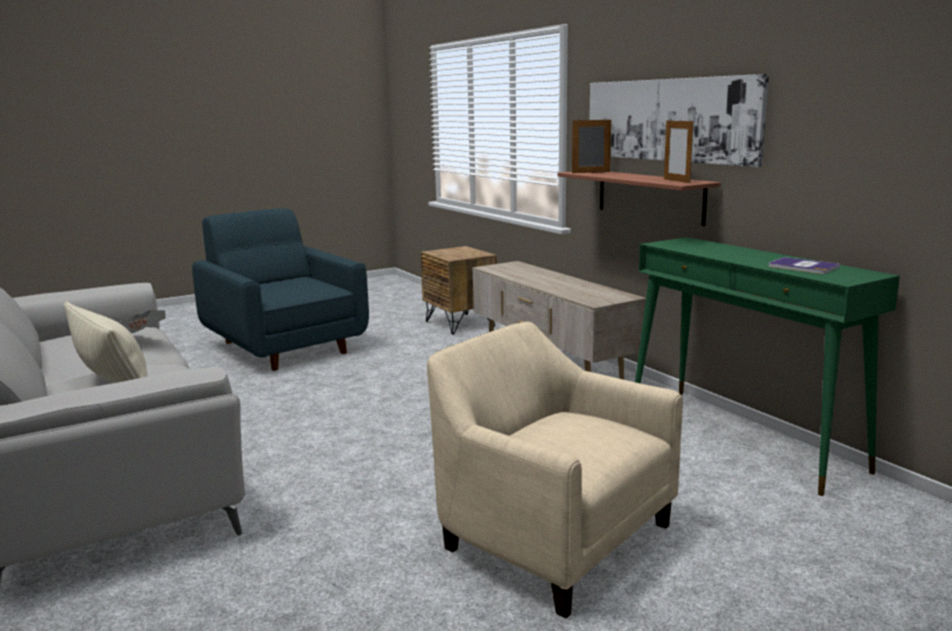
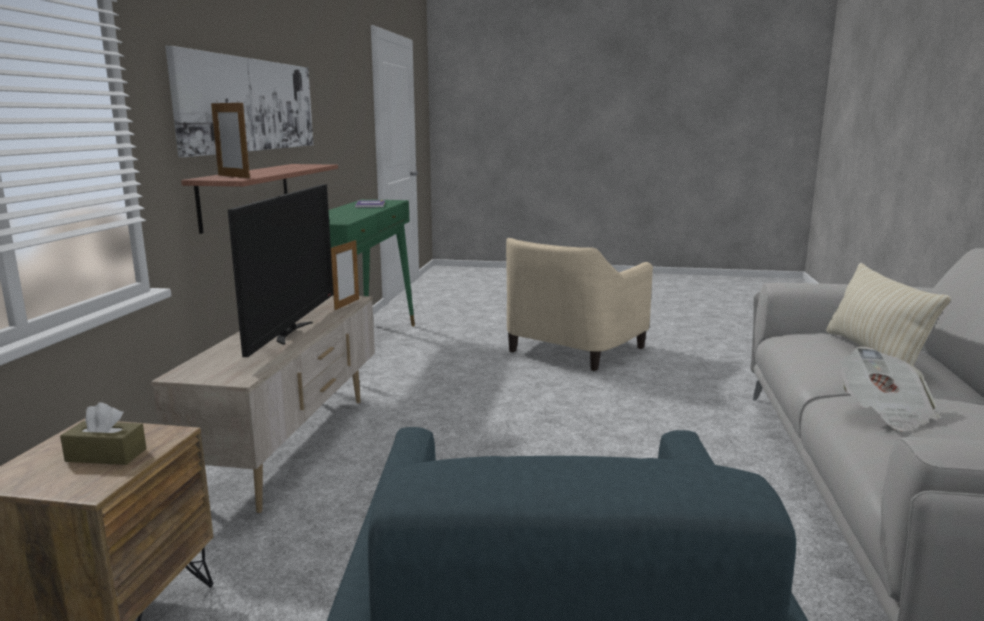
camera: 140 degrees left, 0 degrees up
beige armchair [427,321,683,618] -> beige armchair turned 45 degrees clockwise [506,238,653,371]
picture frame [664,119,693,183] -> picture frame moved to [331,239,359,310]
none -> brown tissue box [60,402,147,465]
none -> television [228,184,334,357]

